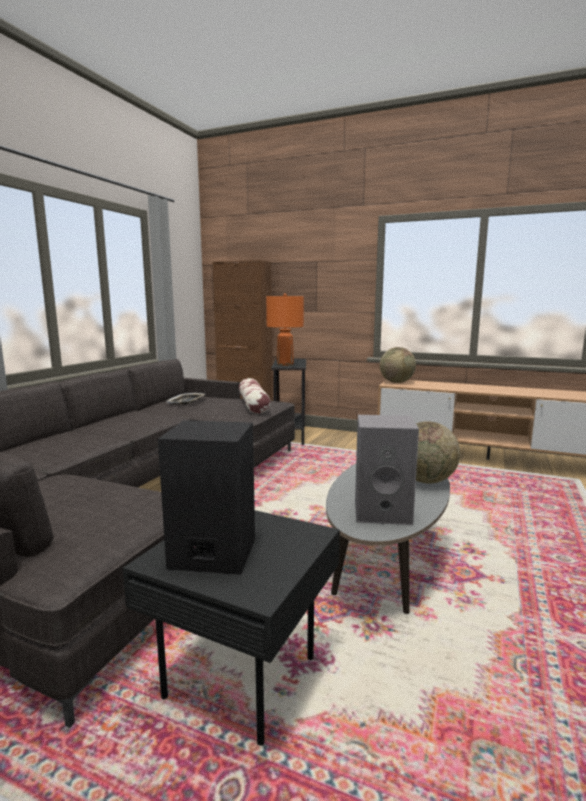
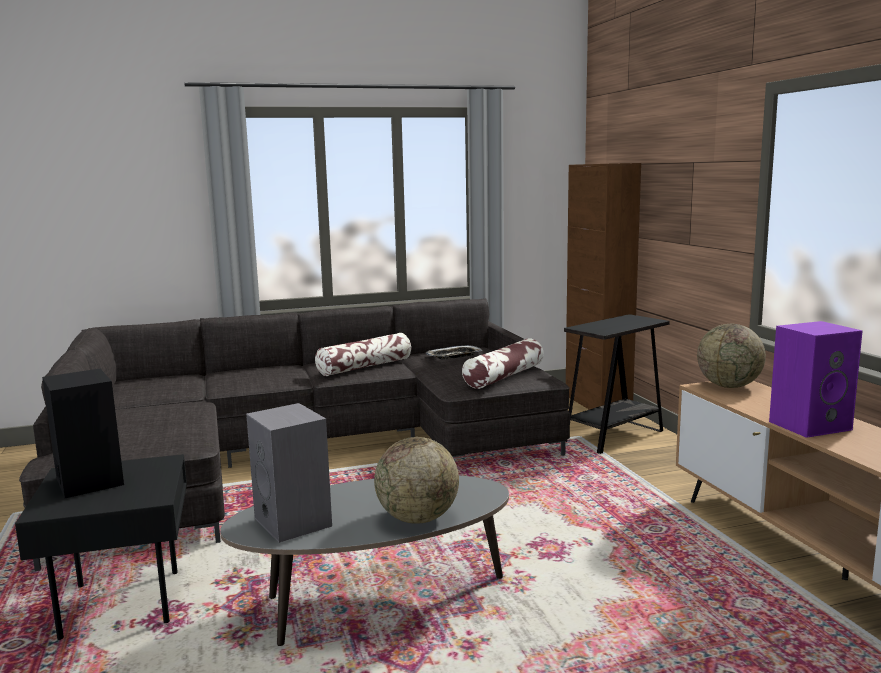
camera: 50 degrees right, 0 degrees up
orange table lamp [266,293,304,366] -> none
none -> pillow [315,333,411,376]
none -> purple speaker [769,321,863,438]

